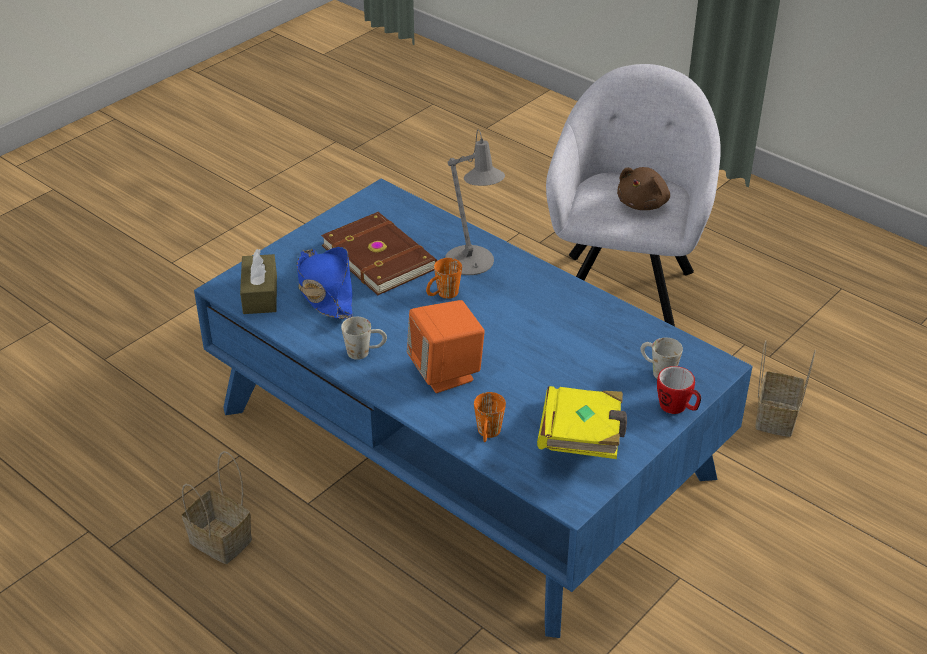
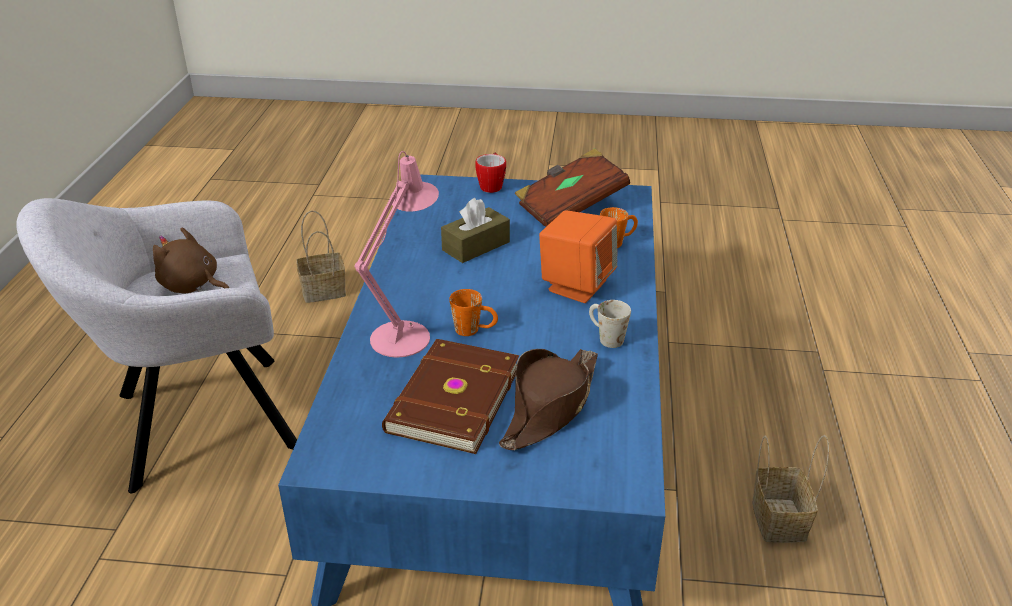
camera: 125 degrees left, 5 degrees down
brown tissue box [240,249,277,314] -> brown tissue box moved to [441,198,510,263]
blue hat [297,247,353,319] -> brown hat [499,349,598,450]
grey table lamp [445,129,505,275] -> pink table lamp [355,151,439,358]
yellow book [537,386,627,459] -> brown book [515,148,630,227]
brown plush toy [617,167,670,210] -> brown plush toy turned 150 degrees counterclockwise [153,227,229,293]
white mug [640,338,683,379] -> none

